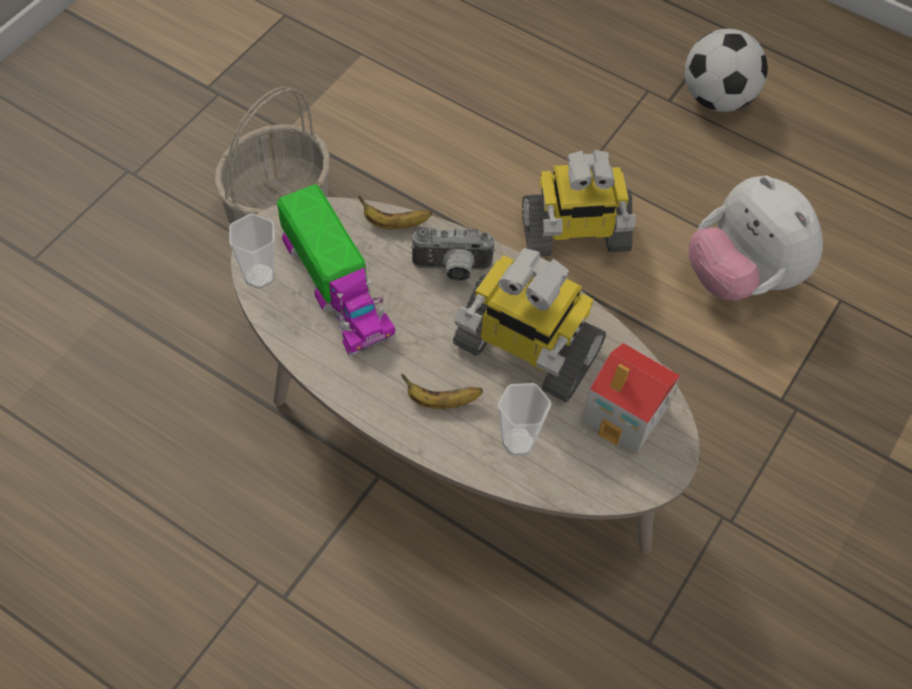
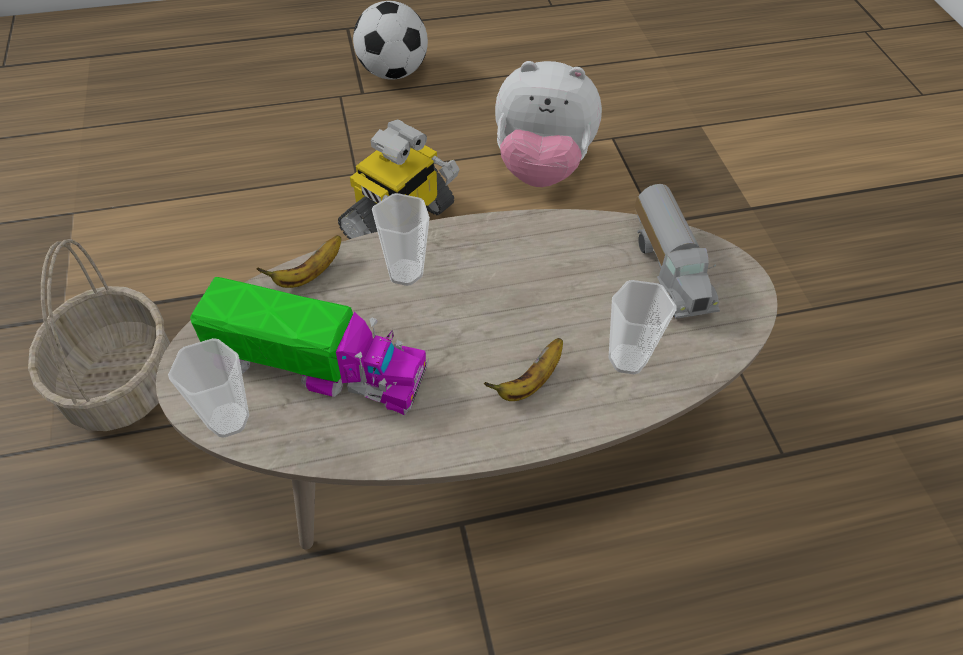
camera: 45 degrees left, 5 degrees down
camera [411,227,495,282] -> cup [372,193,430,286]
toy robot [453,248,606,402] -> none
toy house [582,343,680,454] -> toy truck [635,184,720,319]

